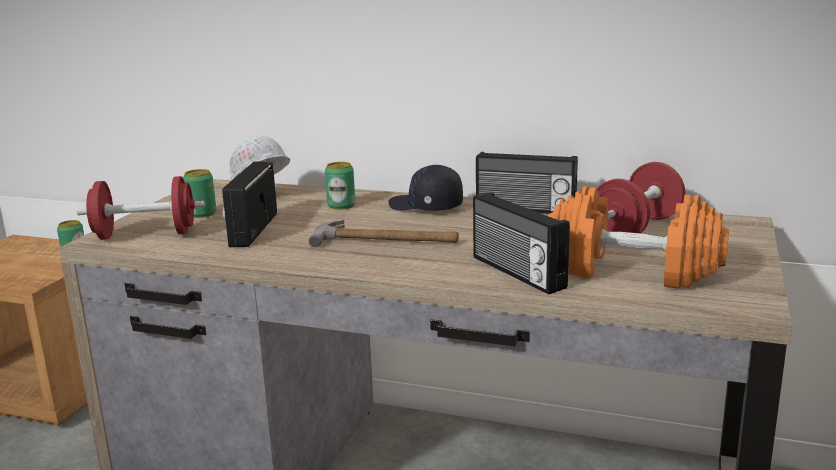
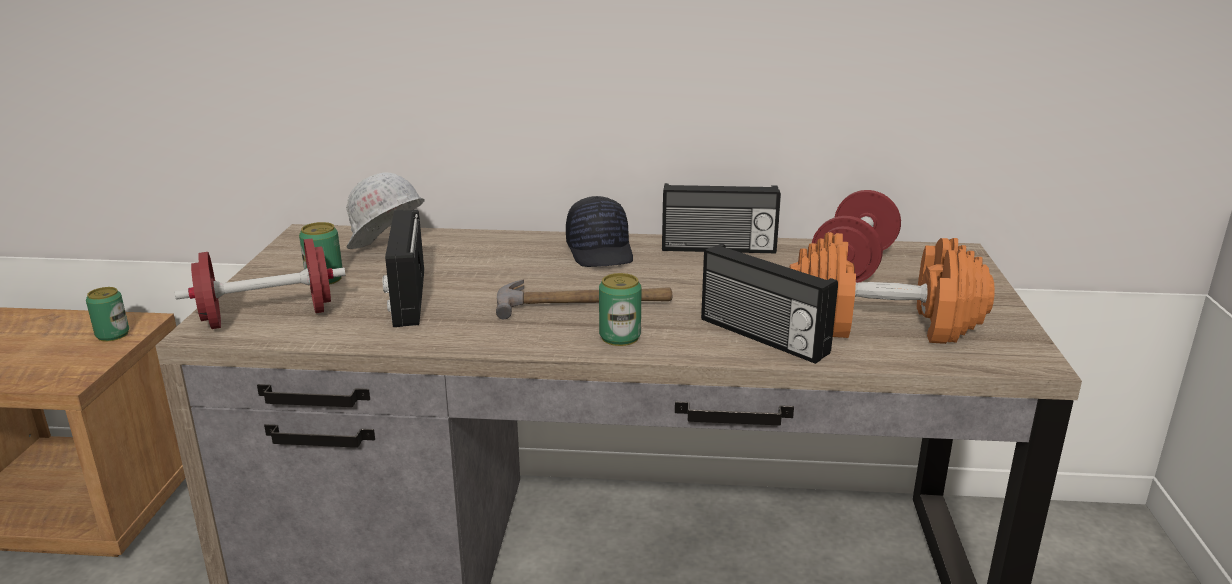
camera: 15 degrees left, 5 degrees up
can [325,162,355,210] -> can moved to [599,273,642,346]
black cap [388,165,463,211] -> black cap turned 120 degrees counterclockwise [566,196,633,267]

